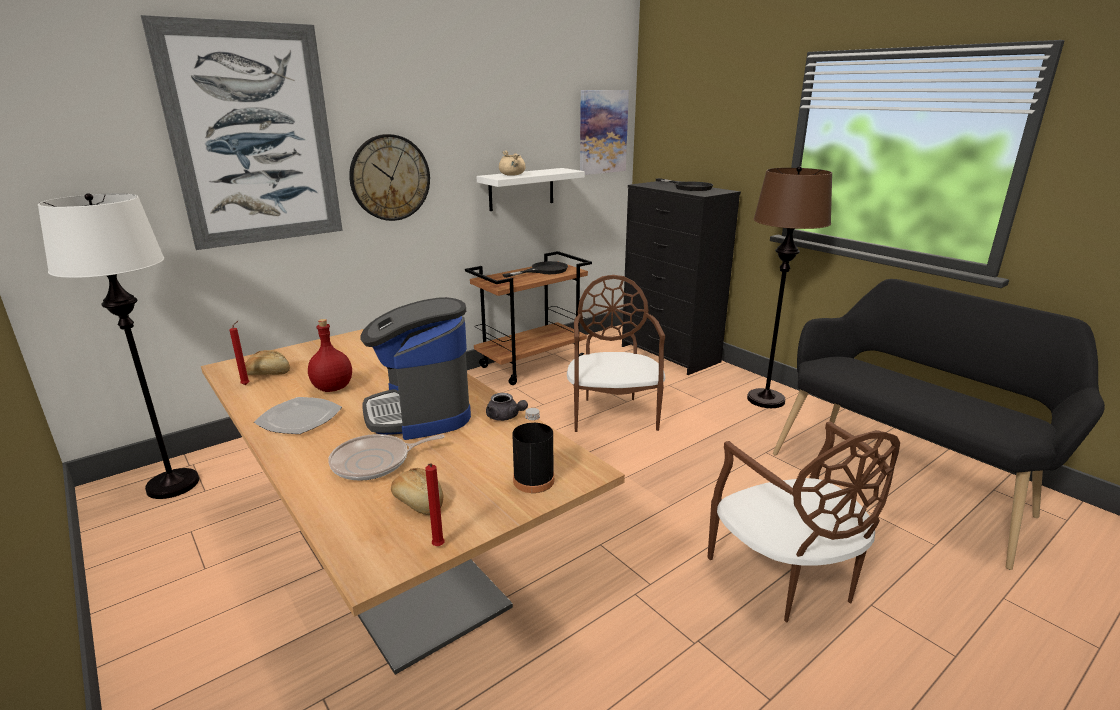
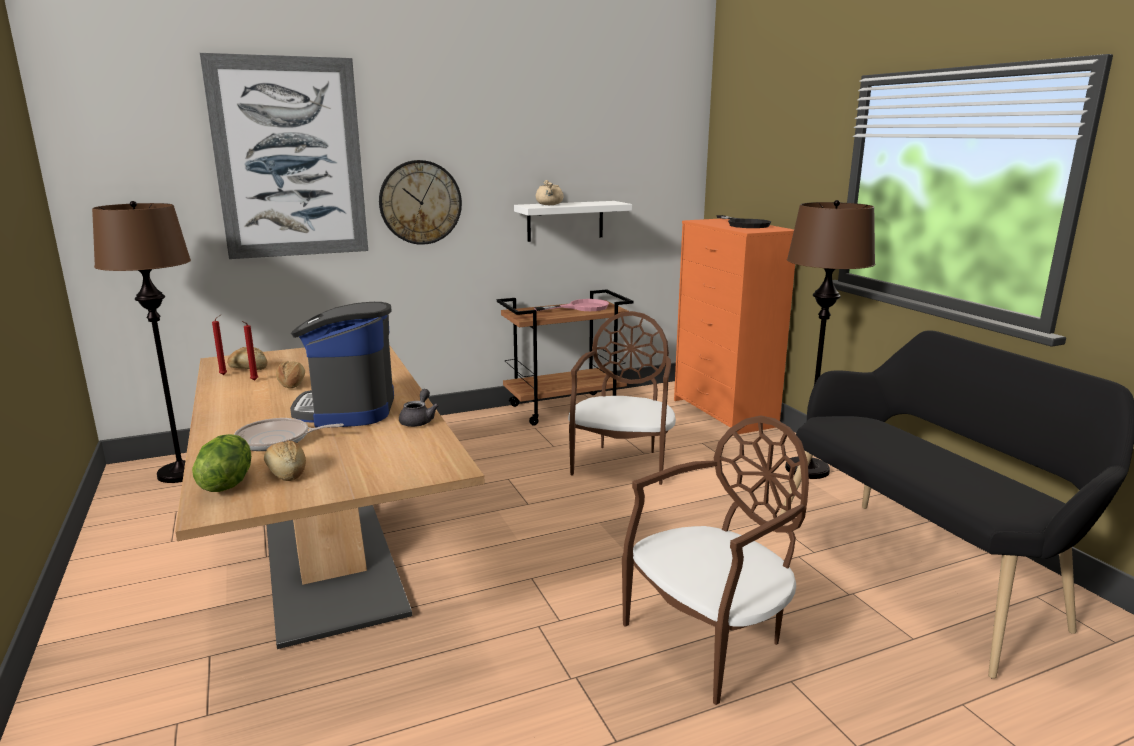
camera: 15 degrees right, 5 degrees down
white floor lamp [38,193,199,499] -> brown floor lamp [92,201,191,483]
plate [254,397,342,434] -> none
red bottle [308,319,352,392] -> bread [276,361,305,388]
red candle [425,463,445,546] -> red candle moved to [242,321,258,381]
grey teapot [486,393,528,421] -> grey teapot turned 135 degrees counterclockwise [399,389,439,427]
black frying pan [502,261,568,278] -> pink frying pan [534,299,609,311]
black bottle [512,408,554,493] -> none
picture [580,90,629,175] -> none
black dresser [622,181,741,375] -> orange dresser [674,219,795,436]
brown chair [708,421,900,622] -> brown chair turned 120 degrees counterclockwise [622,415,809,705]
none -> lettuce [192,434,251,492]

